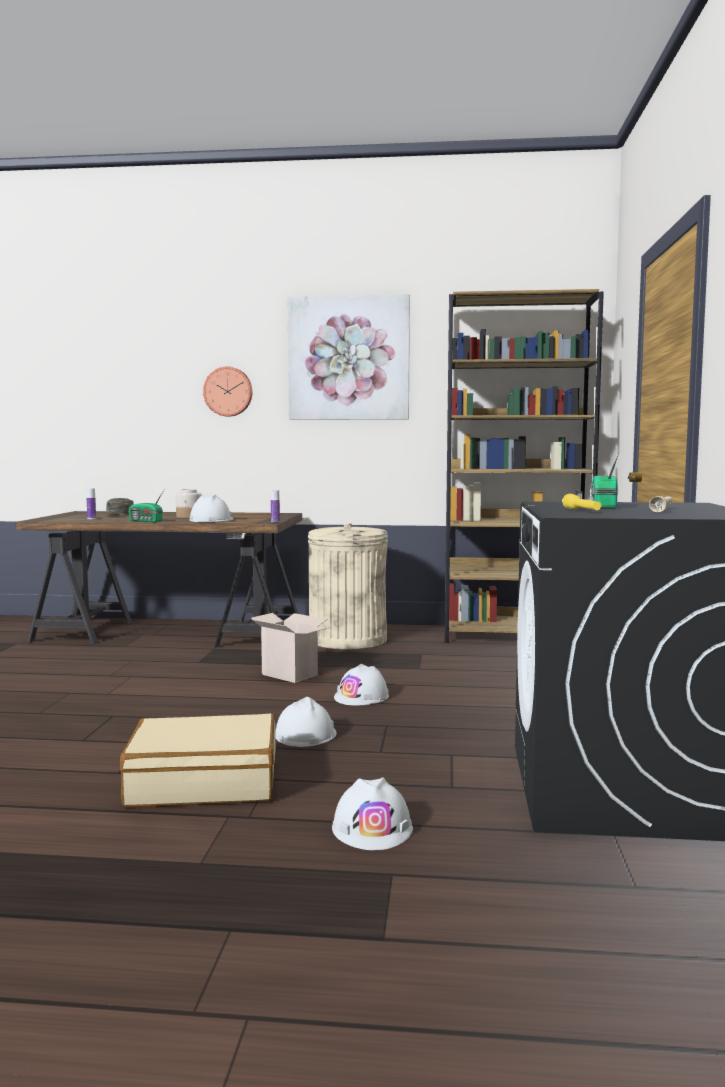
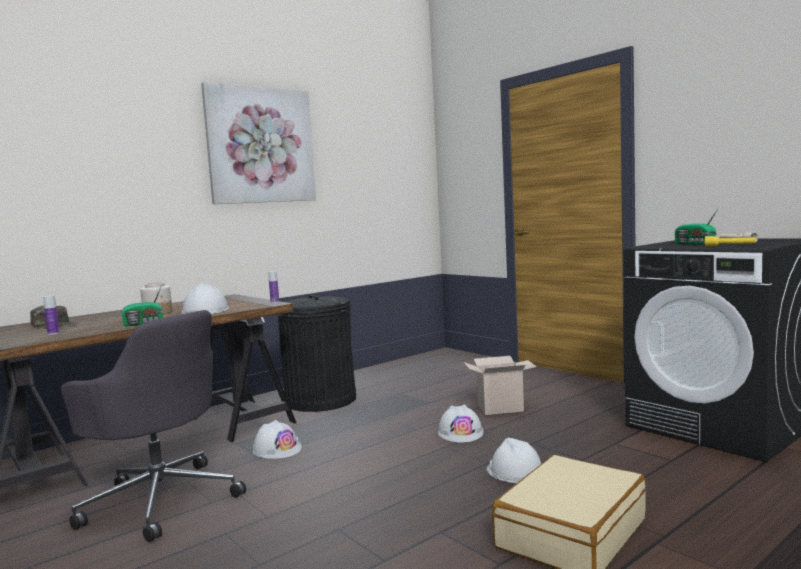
camera: 45 degrees left, 0 degrees up
wall clock [203,367,252,417] -> none
cardboard box [251,613,330,683] -> cardboard box moved to [464,356,537,415]
beige trash can [308,523,388,649] -> black trash can [277,295,356,412]
white hard hat [332,778,413,850] -> white hard hat moved to [253,420,302,459]
brown bookcase [445,289,604,643] -> none
none -> grey office chair [61,310,246,542]

